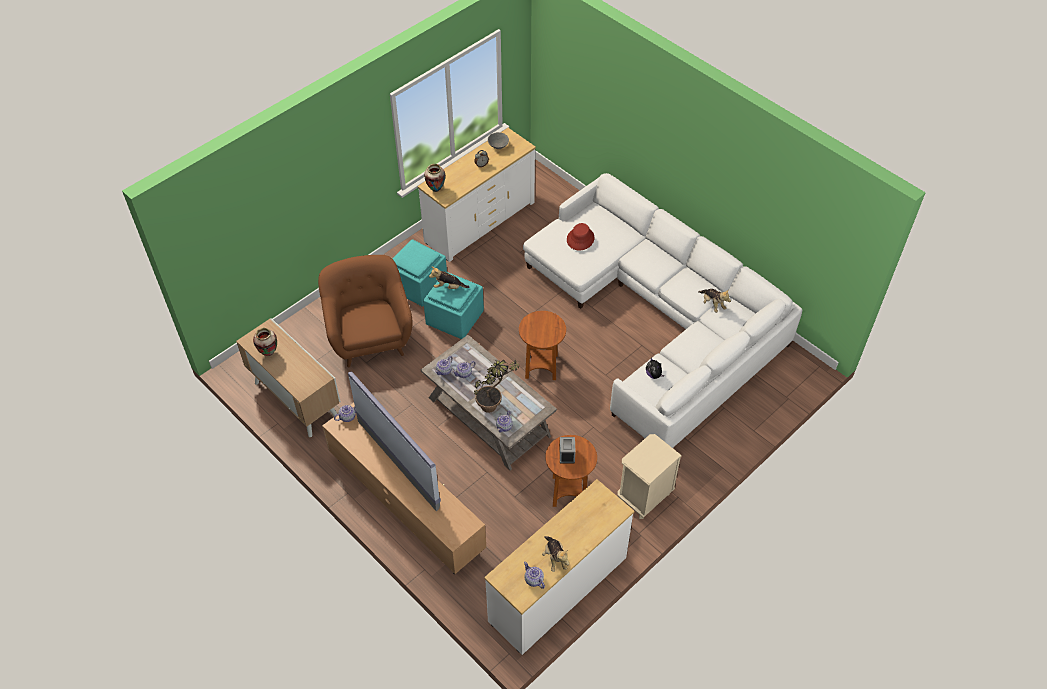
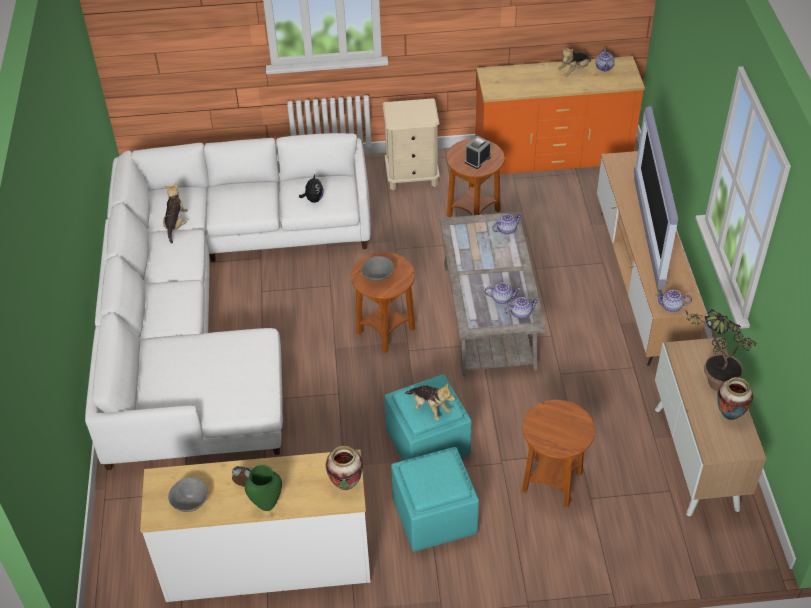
camera: 140 degrees left, 5 degrees down
brown armchair [318,255,413,367] -> brown side table [522,400,595,507]
potted plant [474,360,522,413] -> potted plant moved to [684,307,756,392]
white dresser [484,479,634,655] -> orange dresser [475,56,645,175]
plush toy [542,536,569,572] -> plush toy turned 150 degrees counterclockwise [557,48,591,77]
red hat [567,223,595,250] -> none
none -> green vase [245,465,282,511]
none -> grey bowl [361,256,394,282]

